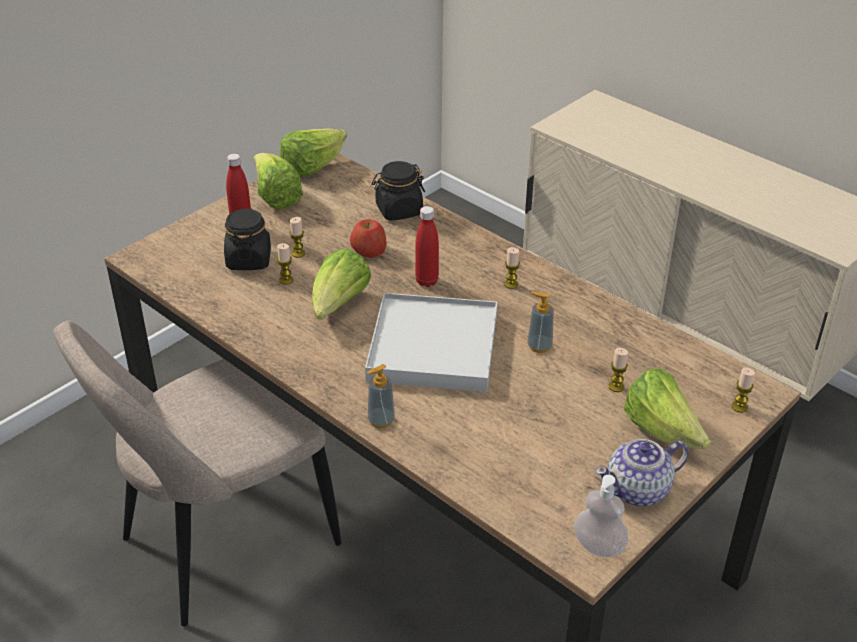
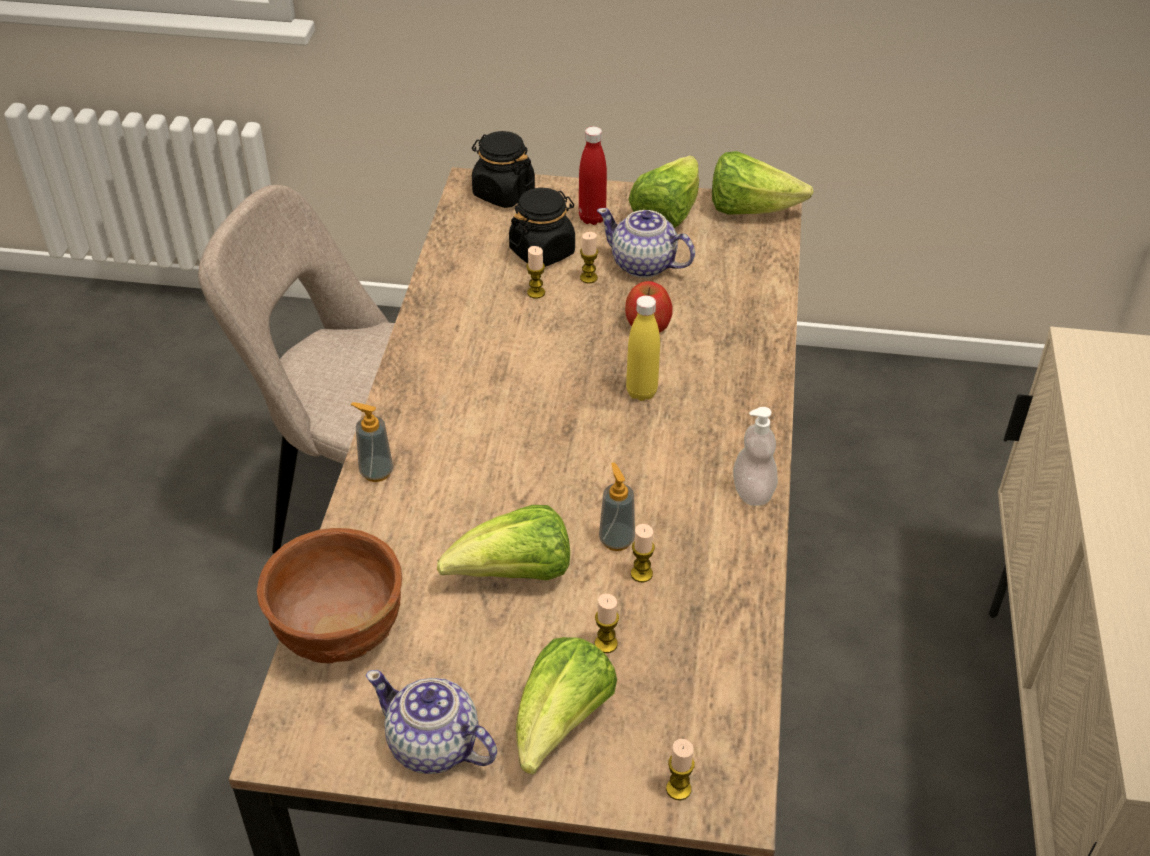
camera: 55 degrees right, 5 degrees up
lettuce [312,248,371,320] -> lettuce moved to [437,505,570,581]
white tray [365,293,497,392] -> none
black jar [371,161,425,221] -> black jar moved to [472,131,535,208]
red bottle [415,206,439,287] -> yellow bottle [626,295,660,401]
candle [504,247,520,289] -> candle moved to [631,524,655,583]
soap dispenser [574,475,629,557] -> soap dispenser moved to [733,407,778,506]
none -> brown bowl [257,528,402,663]
none -> teapot [597,208,695,278]

